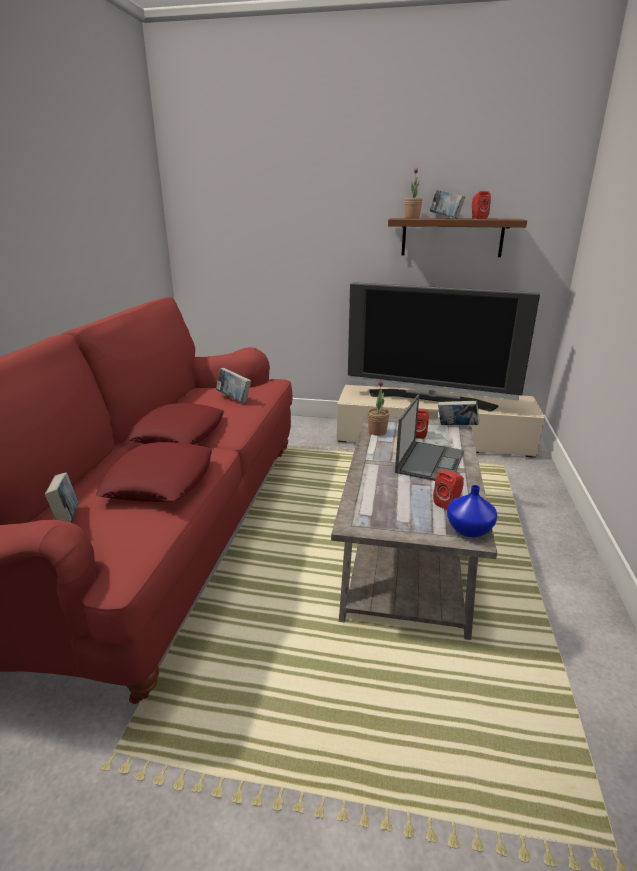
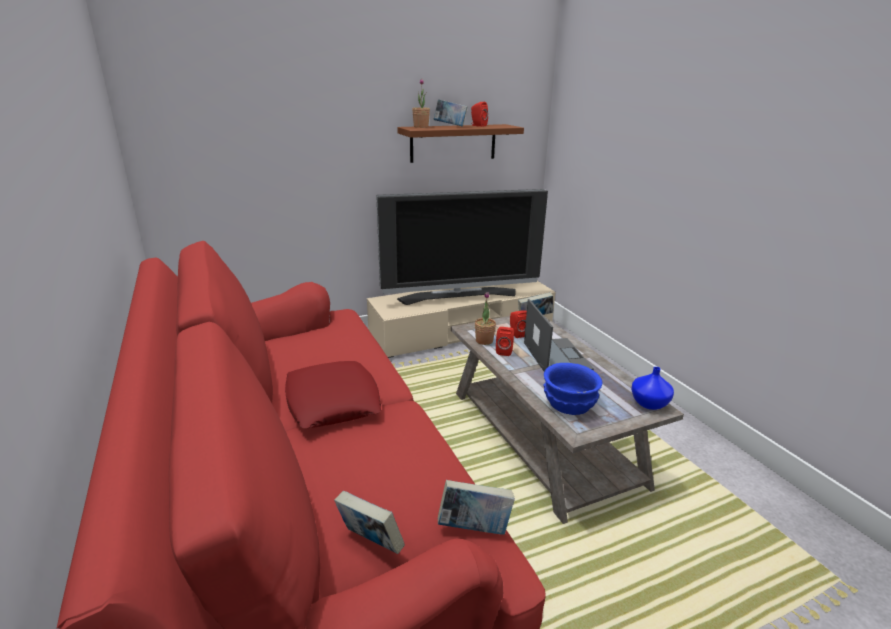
camera: 35 degrees left, 0 degrees up
red pillow [96,442,212,502] -> none
book [216,368,251,403] -> book moved to [438,480,515,535]
red speaker [433,470,464,510] -> red speaker moved to [496,327,514,356]
none -> blue bowl [543,363,603,415]

